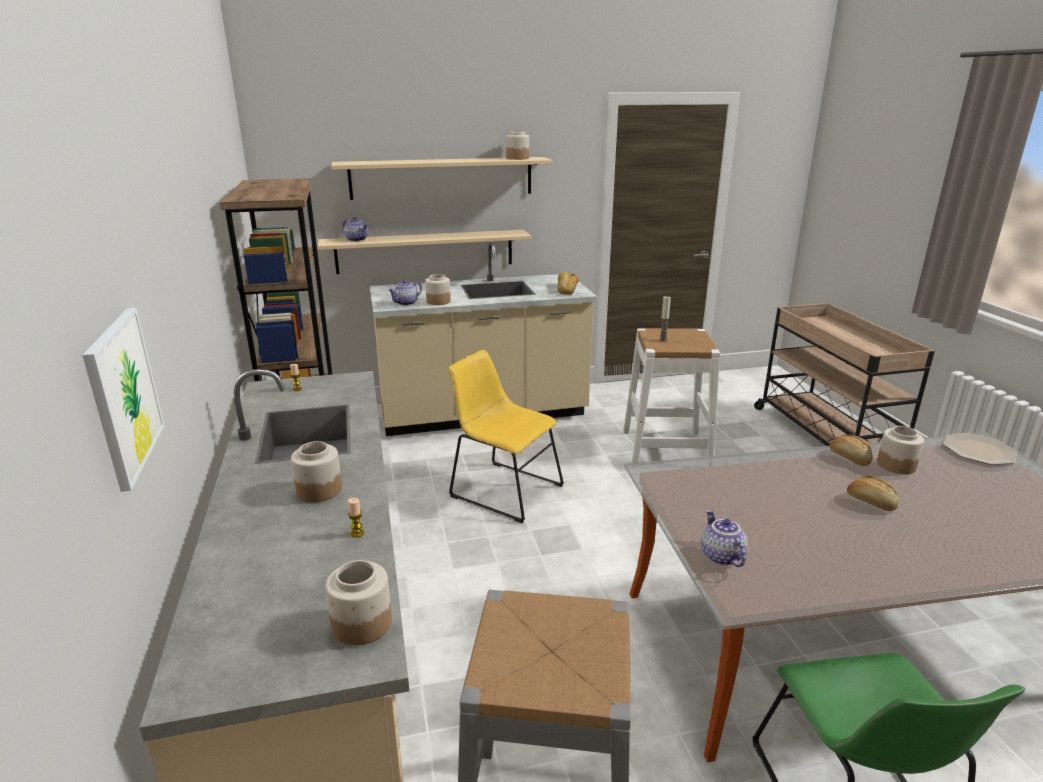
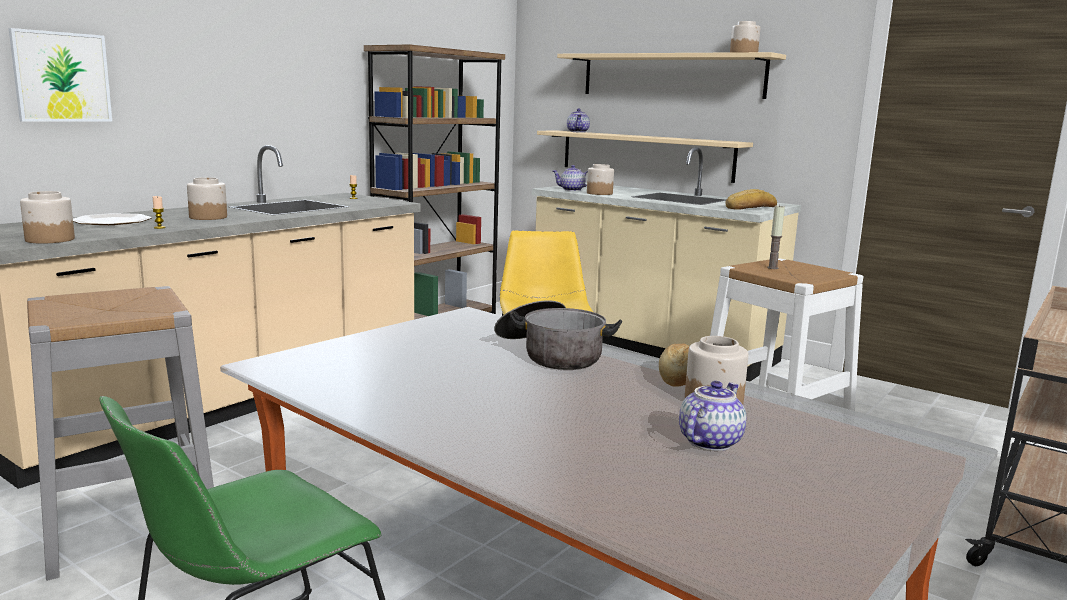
camera: 50 degrees right, 10 degrees down
teapot [701,510,747,567] -> teapot moved to [679,381,746,451]
bread [847,476,898,511] -> none
plate [943,433,1017,465] -> plate moved to [73,213,152,225]
none -> cooking pot [494,300,622,370]

